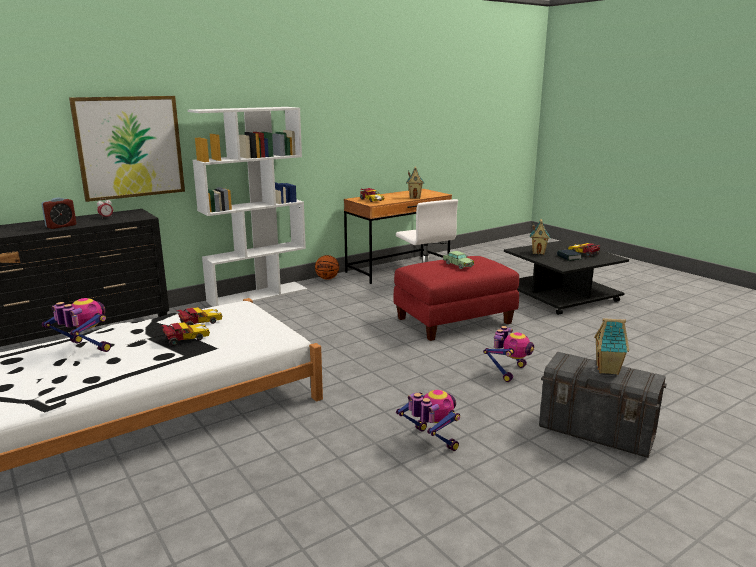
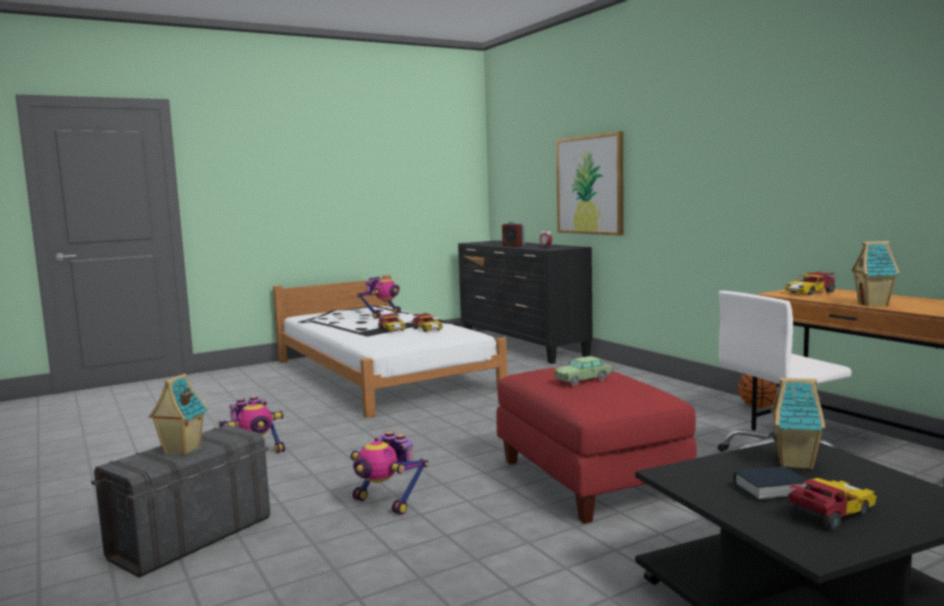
camera: 95 degrees right, 10 degrees down
white bookcase [188,107,307,307] -> none

